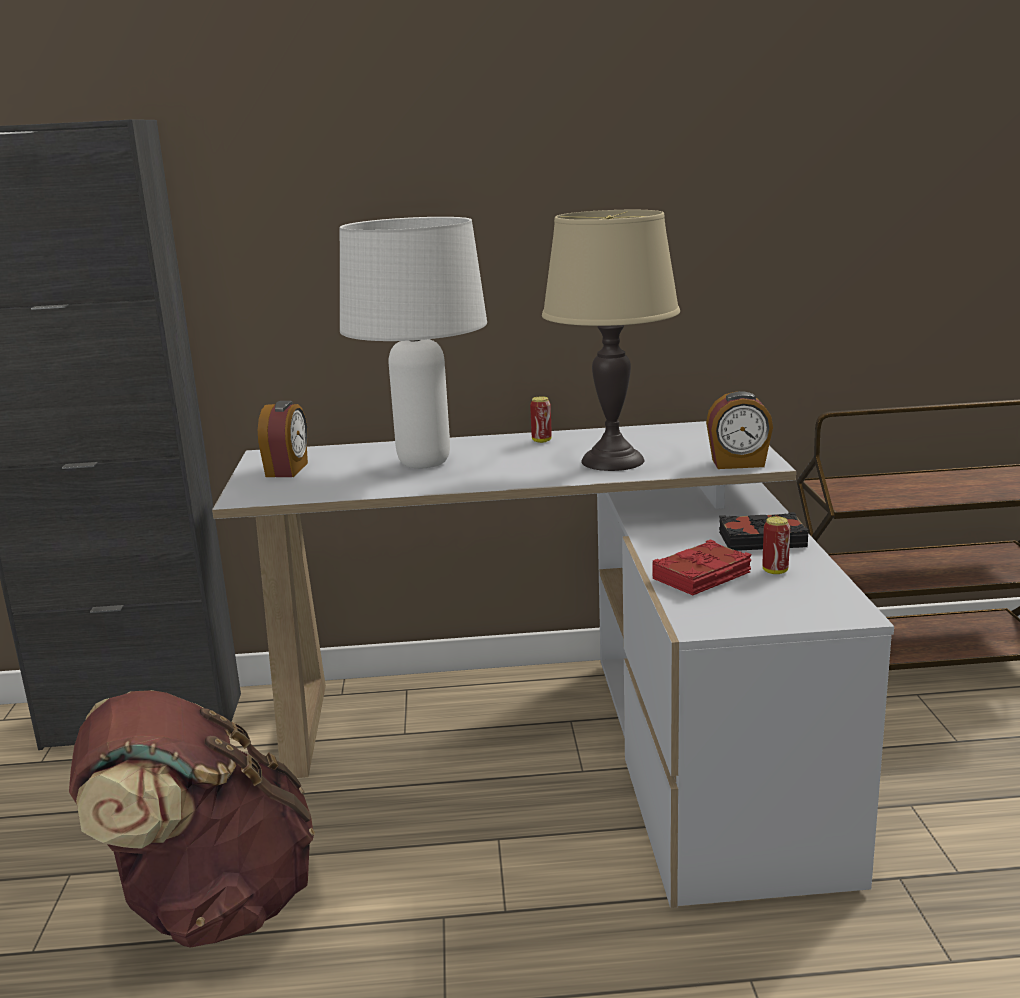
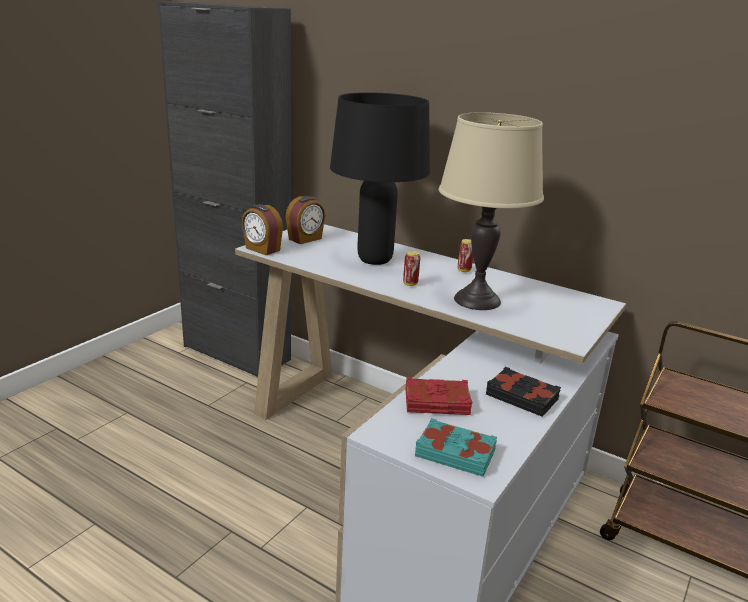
camera: 35 degrees right, 5 degrees up
brown backpack [69,690,315,948] -> none
white table lamp [340,217,487,468] -> black table lamp [330,92,430,265]
alarm clock [706,391,773,469] -> alarm clock moved to [242,204,283,256]
can [763,516,790,574] -> can moved to [403,251,420,286]
none -> turquoise book [415,418,497,477]

